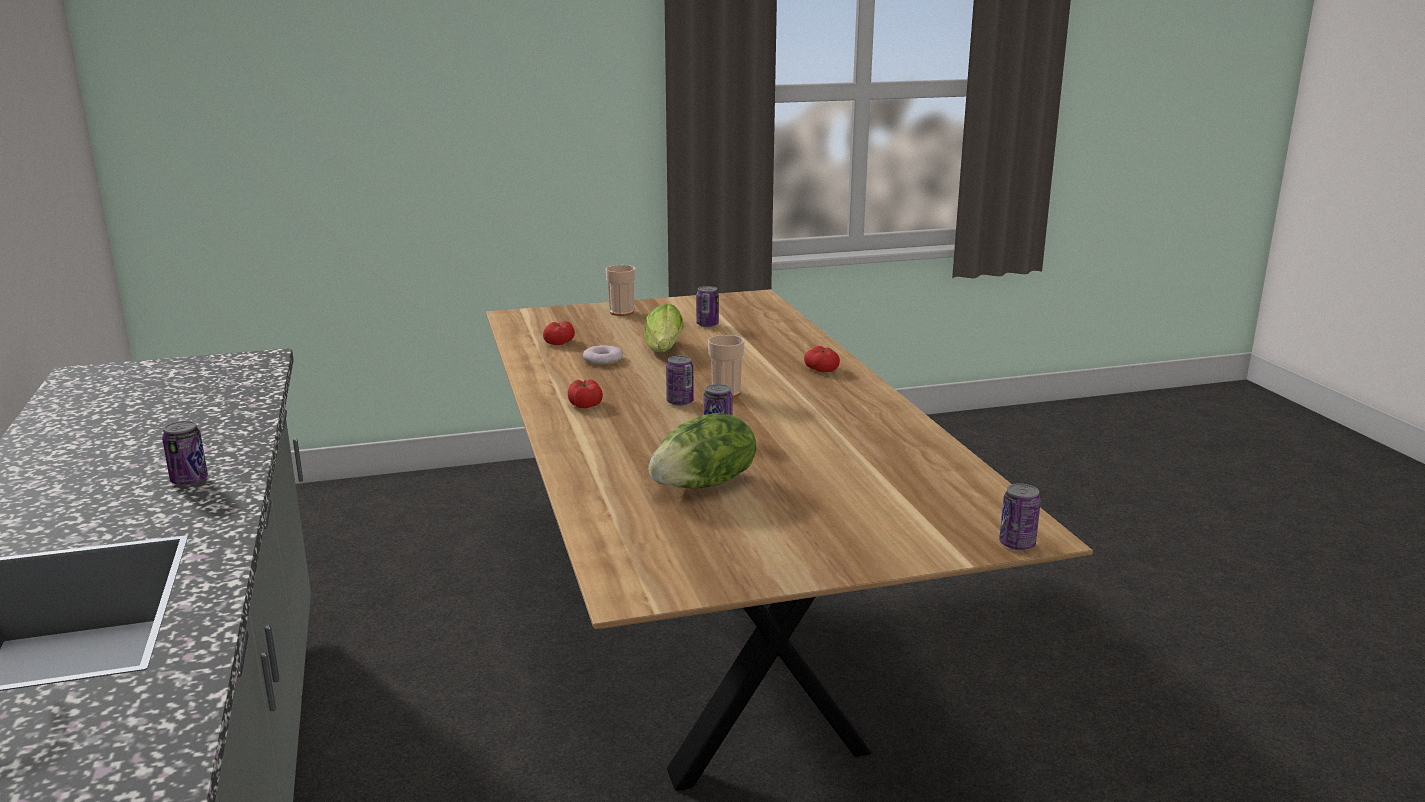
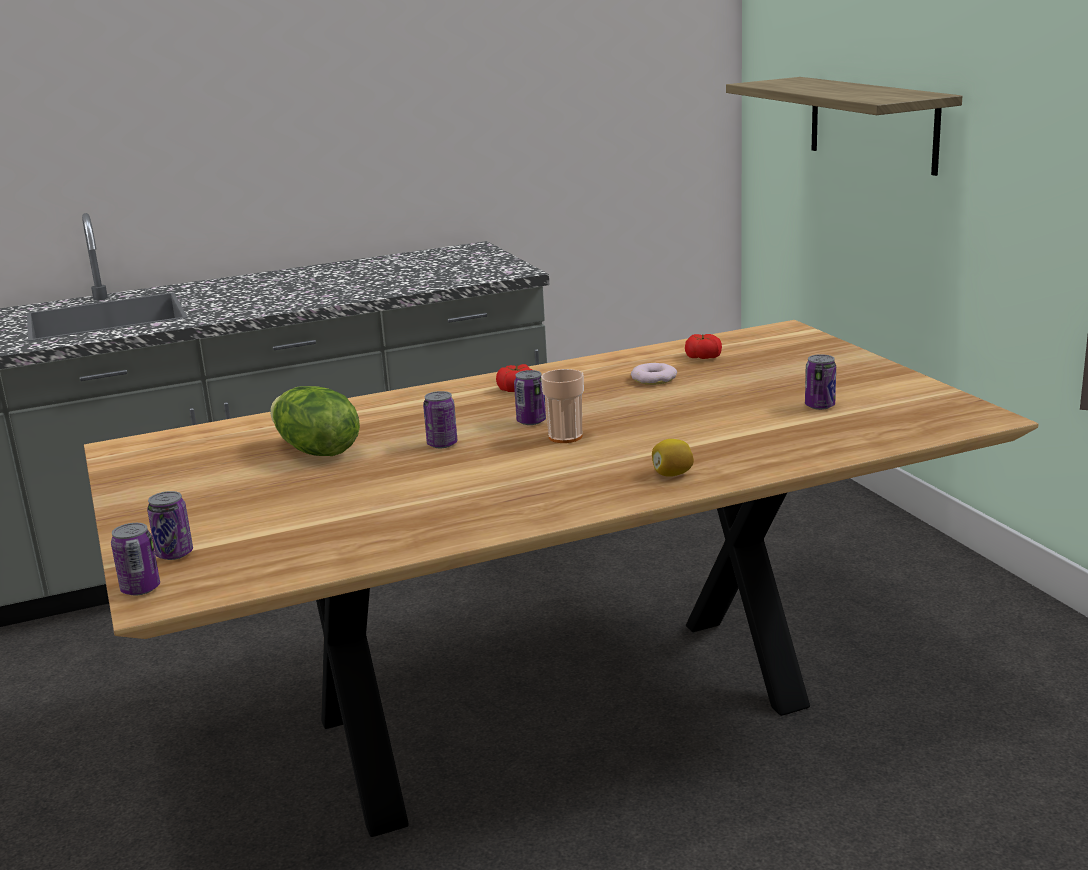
camera: 85 degrees right, 0 degrees up
can [162,421,208,486] -> can moved to [147,491,193,560]
cup [606,265,636,316] -> none
lettuce [644,303,684,352] -> none
tomato [804,346,840,372] -> lemon [652,439,694,477]
none -> shelf [726,77,962,176]

